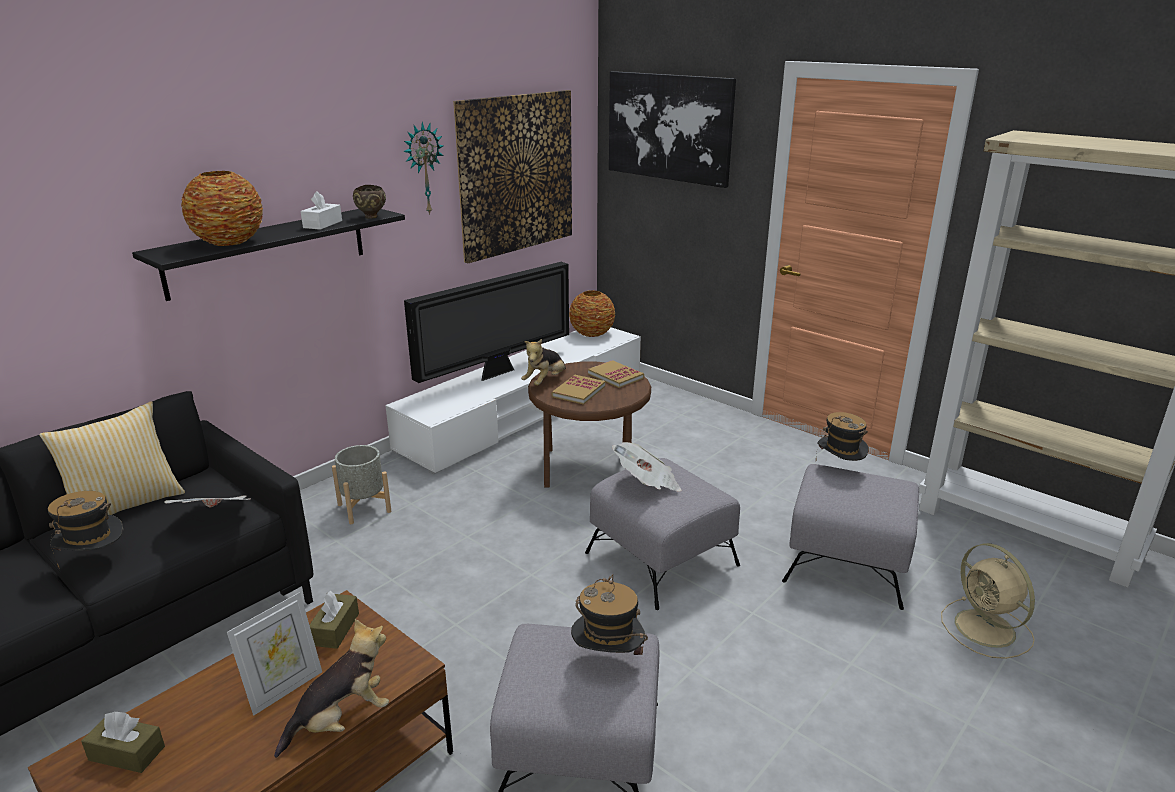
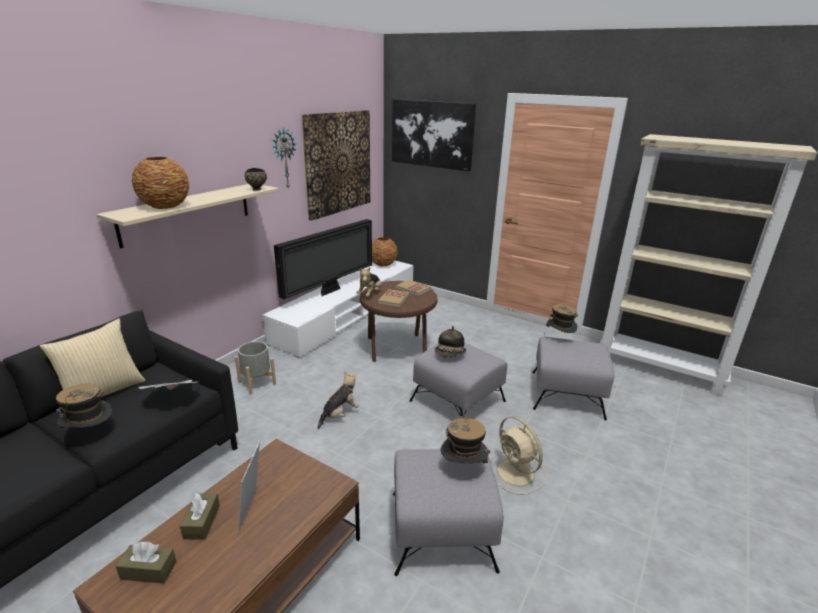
camera: 10 degrees left, 0 degrees up
black shelf [132,209,405,301] -> beige shelf [96,184,279,248]
picture frame [227,592,322,716] -> picture frame turned 150 degrees clockwise [238,442,260,533]
plush toy [274,619,389,758] -> plush toy moved to [318,372,359,429]
white tissue box [300,191,342,230] -> none
brown tissue box [310,591,359,649] -> brown tissue box moved to [180,493,220,540]
newspaper [612,442,682,492] -> hat [435,326,466,357]
beige fan [941,543,1035,659] -> beige fan moved to [490,416,547,495]

